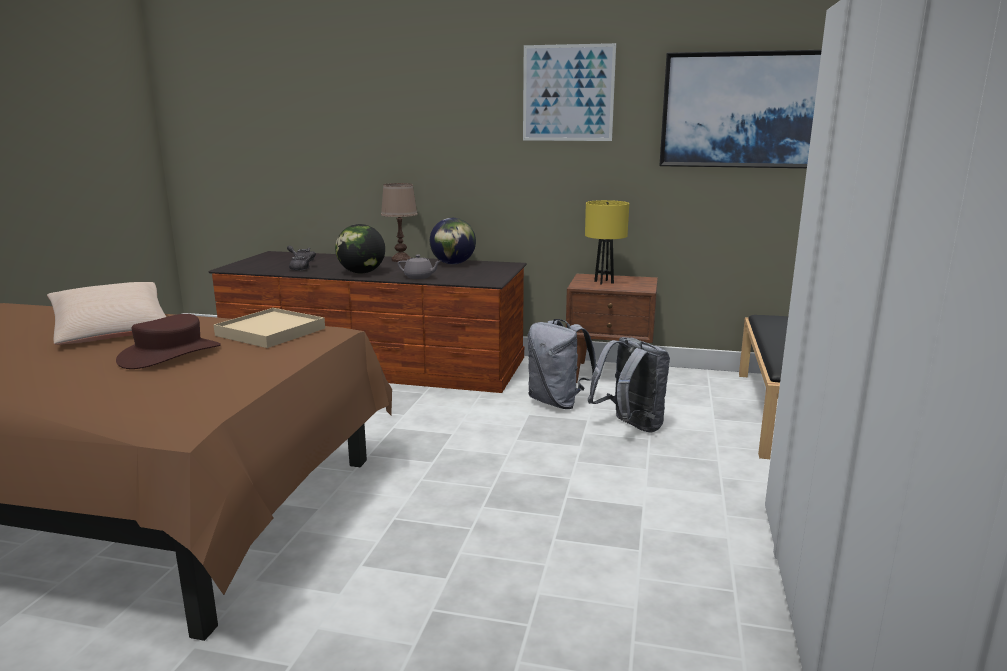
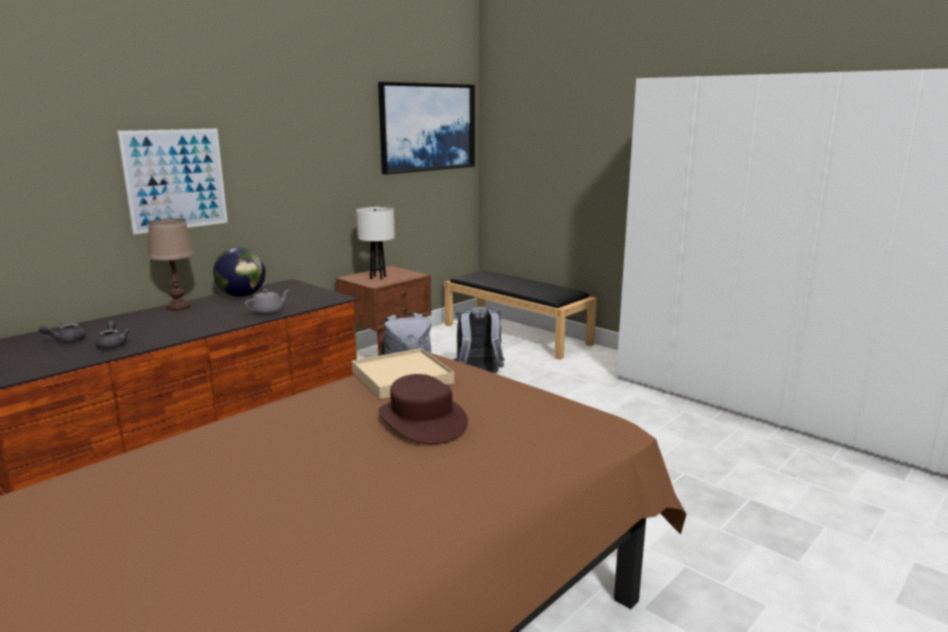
camera: 60 degrees left, 0 degrees up
beige pillow [47,282,166,345] -> none
globe [335,224,385,273] -> none
picture [523,43,616,141] -> picture moved to [117,129,228,235]
yellow table lamp [585,200,629,285] -> white table lamp [356,207,395,280]

